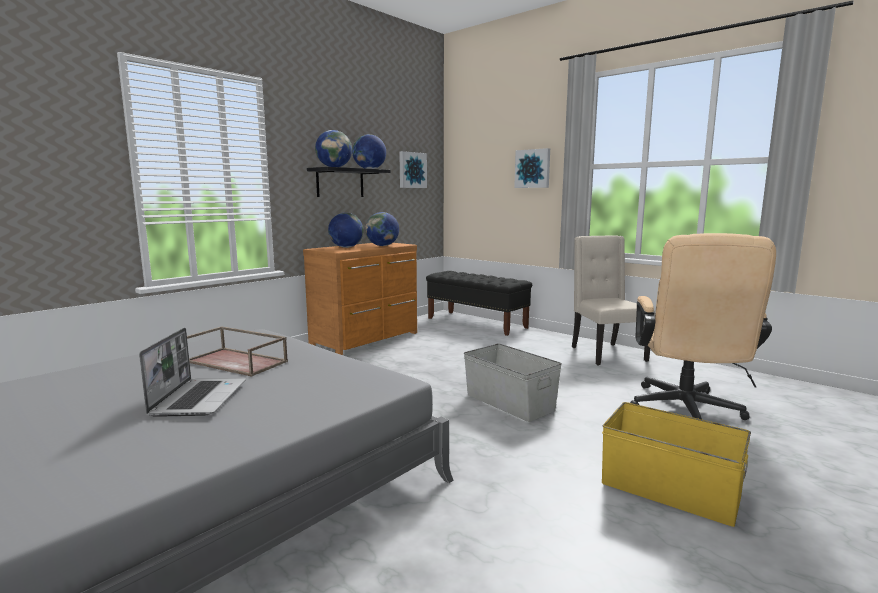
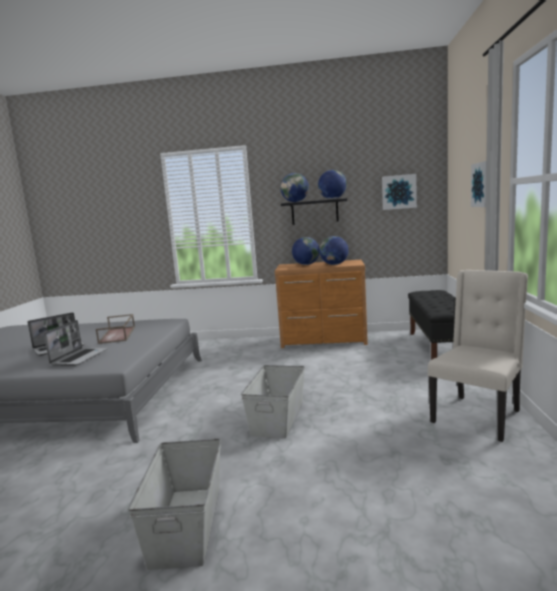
camera: 55 degrees right, 0 degrees up
yellow storage box [602,402,751,527] -> grey storage box [128,439,221,570]
beige office chair [630,233,776,420] -> none
none -> laptop [44,320,108,366]

